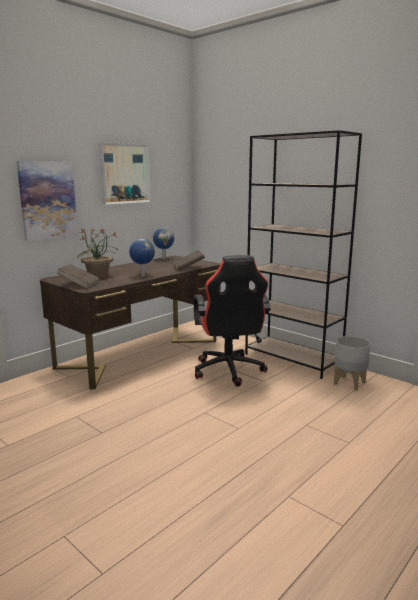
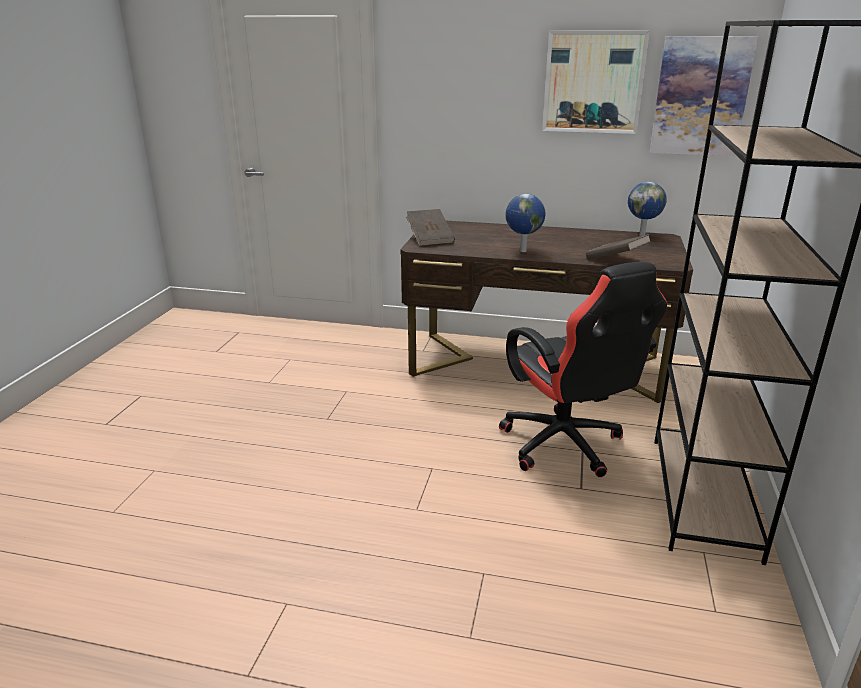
camera: 60 degrees right, 10 degrees up
picture [17,161,78,241] -> picture moved to [650,36,758,156]
potted plant [77,229,118,278] -> none
black office chair [194,255,271,387] -> black office chair turned 75 degrees counterclockwise [499,262,667,477]
grey planter [334,336,371,390] -> none

